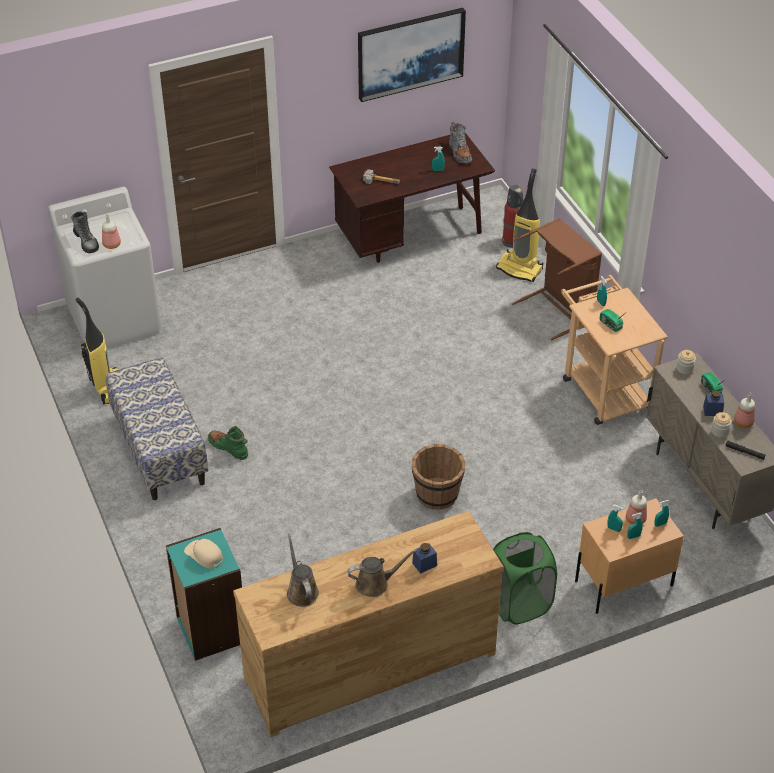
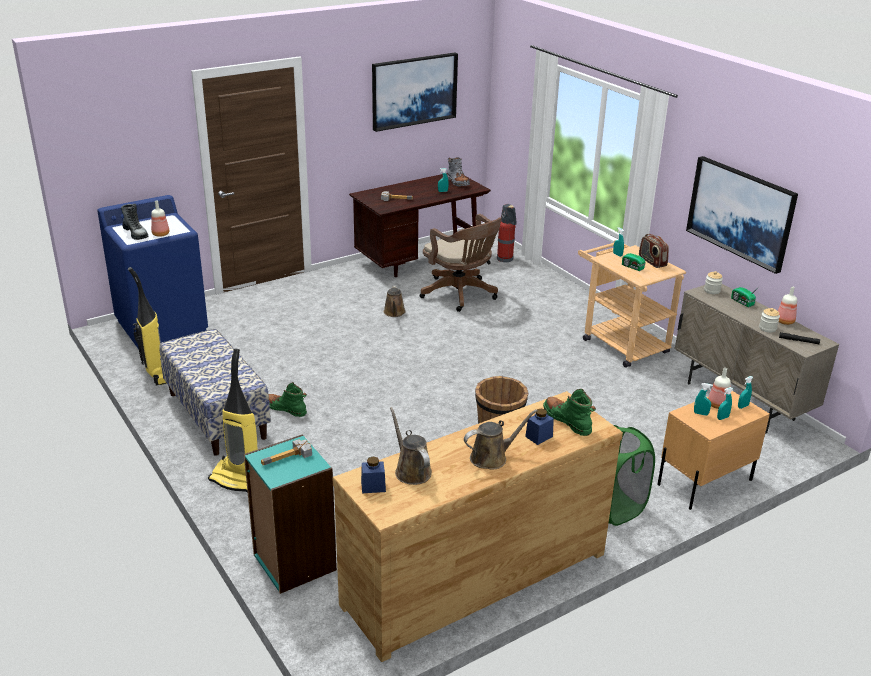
camera: 10 degrees left, 15 degrees down
white washing machine [48,187,162,349] -> blue washing machine [97,195,208,349]
beige cap [184,539,223,568] -> hammer [261,439,312,465]
vacuum cleaner [496,168,543,282] -> vacuum cleaner moved to [208,349,257,492]
brown laundry basket [512,218,602,341] -> none
blue jar [703,390,724,416] -> blue jar moved to [361,457,386,493]
none -> brown watering can [384,285,406,317]
none -> brown office chair [420,214,501,312]
none -> green boot [543,389,596,436]
none -> radio [639,234,669,268]
none -> picture [686,156,798,274]

